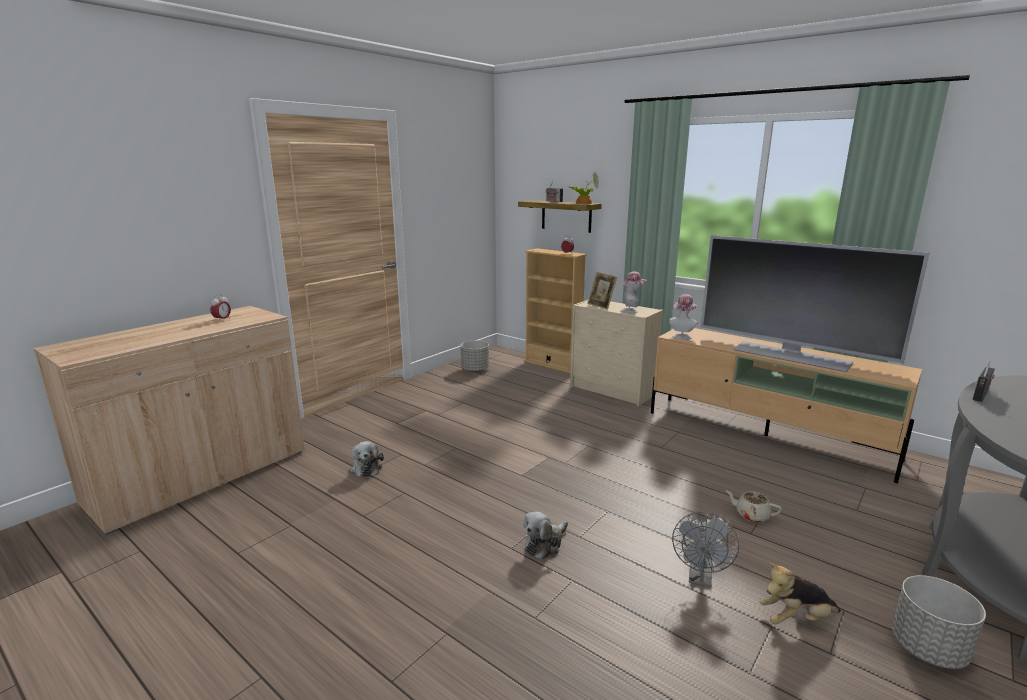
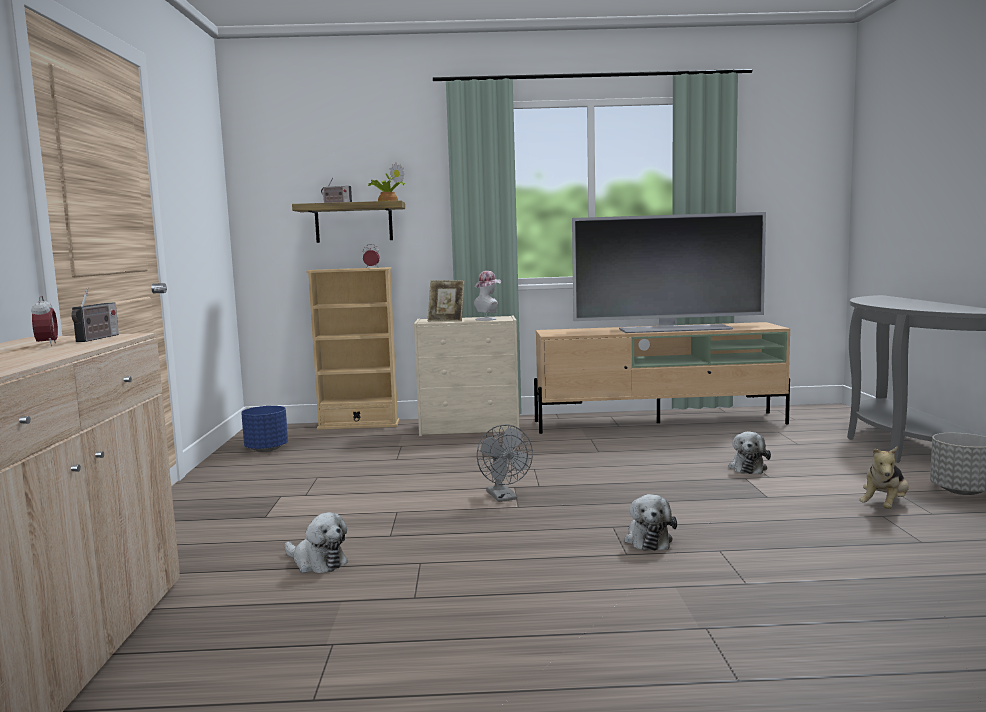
camera: 40 degrees left, 10 degrees down
grey planter [461,340,489,372] -> blue planter [241,406,288,452]
hat [669,294,698,340] -> none
grey fan [672,512,739,587] -> grey fan moved to [477,425,533,502]
beige teapot [726,490,782,522] -> plush toy [729,431,771,474]
radio [972,361,995,402] -> radio moved to [71,287,119,342]

